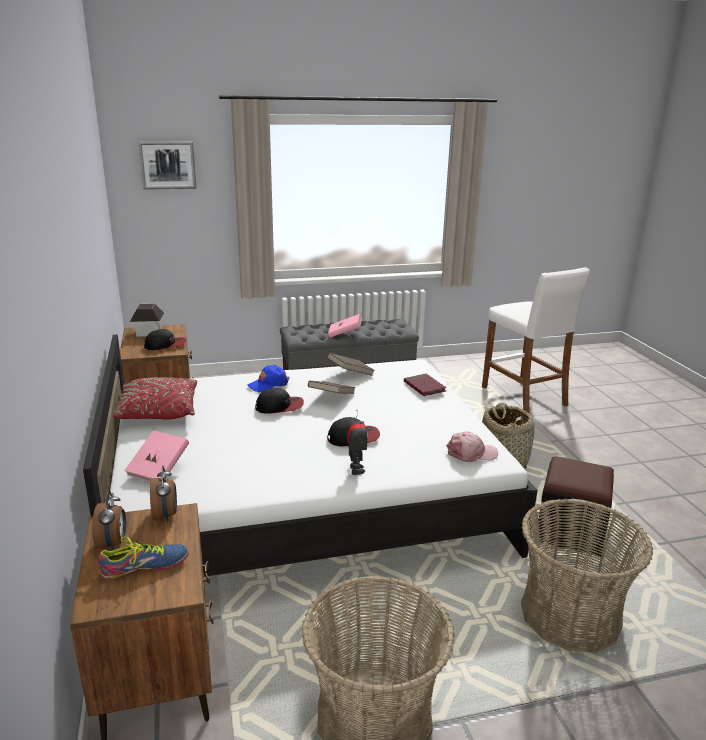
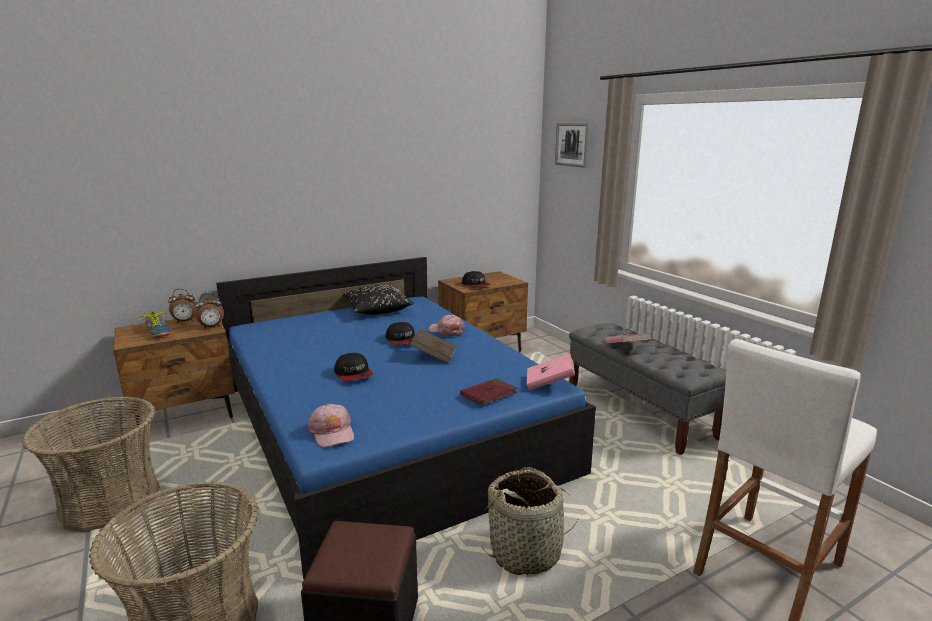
camera: 75 degrees right, 5 degrees down
white bed [83,334,537,577] -> blue bed [216,257,596,579]
red pillow [113,377,197,420] -> black pillow [343,285,414,315]
pink book [124,430,189,482] -> pink book moved to [527,354,575,390]
toy house [130,303,164,337] -> none
blue cap [247,365,289,392] -> pink cap [429,315,464,336]
brown book [327,353,375,376] -> none
toy robot [346,410,368,475] -> none

